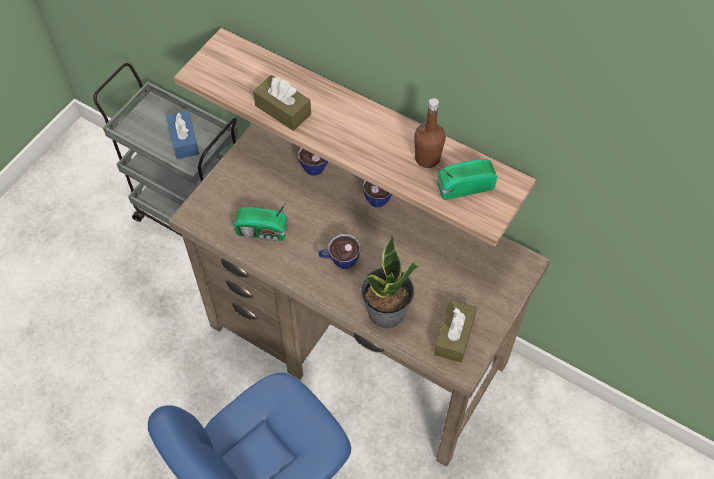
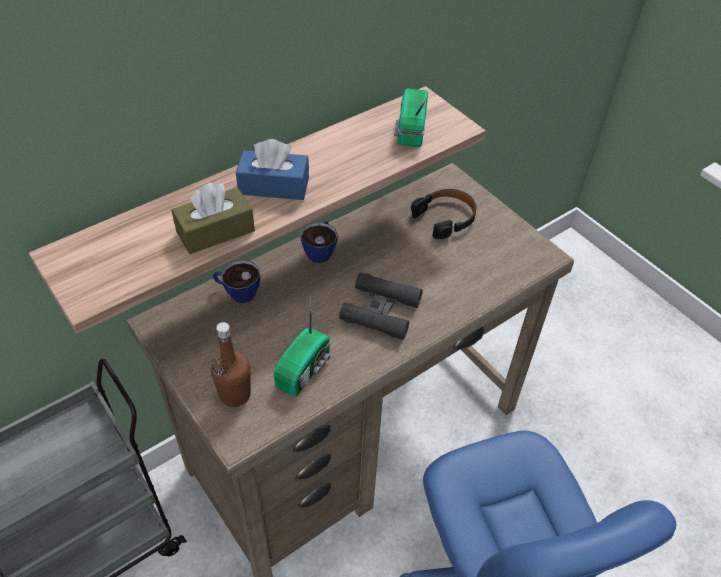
camera: 70 degrees left, 10 degrees down
blue tissue box [166,111,199,159] -> blue tissue box moved to [236,139,309,200]
cup [318,234,360,269] -> black binoculars [339,273,423,340]
potted plant [361,235,419,328] -> none
brown bottle [414,98,446,168] -> brown bottle moved to [210,322,251,407]
brown tissue box [434,300,477,363] -> none
none -> black headphones [411,189,476,239]

